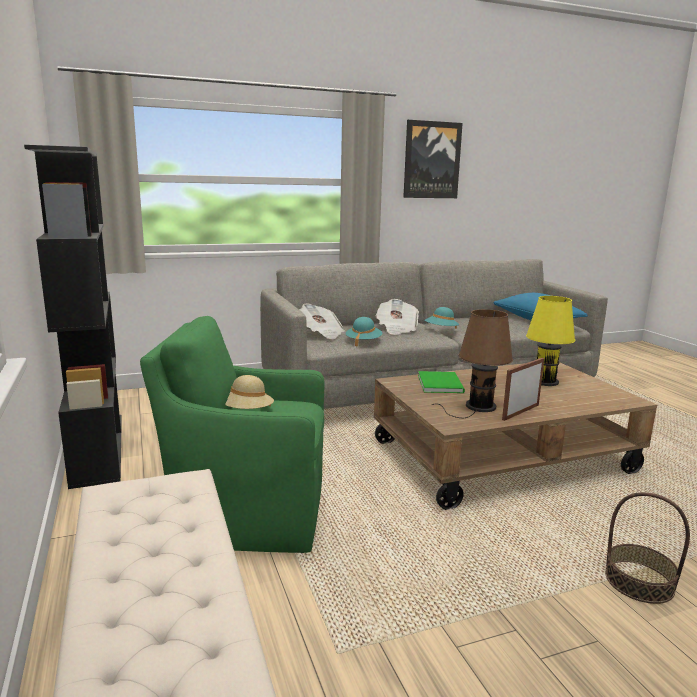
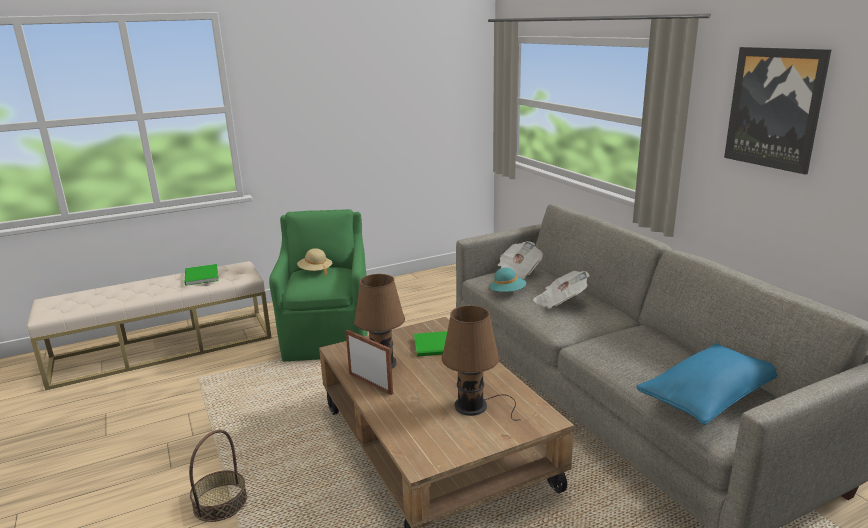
camera: 85 degrees right, 5 degrees up
black bookcase [24,145,122,489] -> none
turquoise hat [425,307,459,329] -> none
yellow table lamp [526,296,575,386] -> brown table lamp [441,305,520,421]
none -> green book [184,264,219,286]

